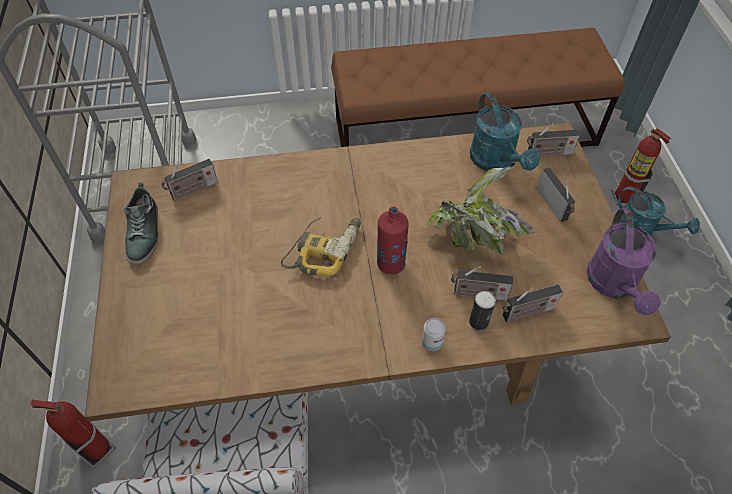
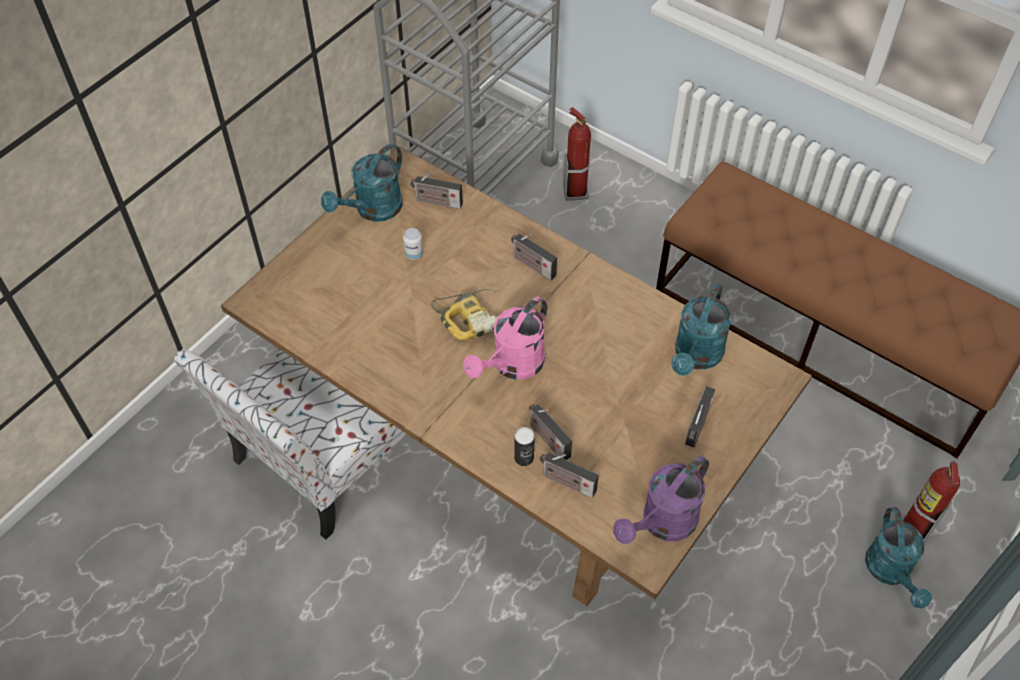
camera: 45 degrees right, 0 degrees up
fire extinguisher [30,399,116,468] -> fire extinguisher moved to [563,107,591,201]
shoe [123,183,159,265] -> turquoise watering can [321,144,403,222]
red bottle [377,206,408,274] -> pink watering can [463,297,548,380]
potted plant [422,162,535,255] -> none
can [422,318,446,351] -> can moved to [403,228,423,260]
radio [527,123,580,157] -> radio moved to [511,234,557,281]

